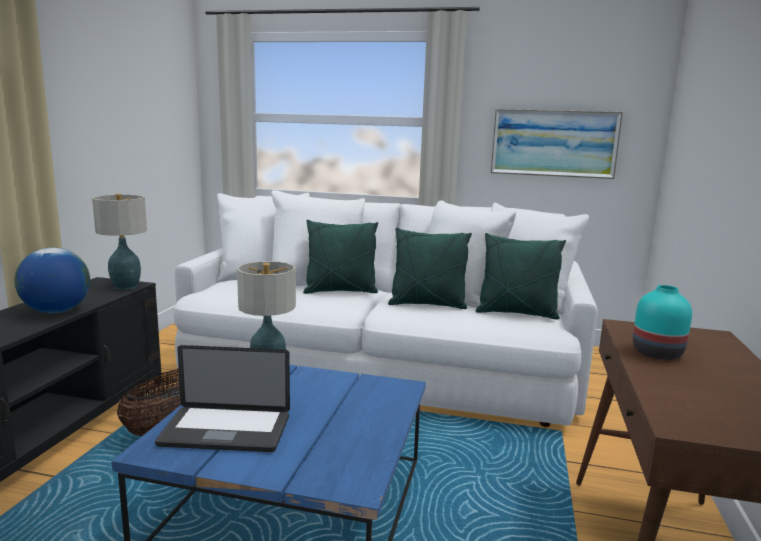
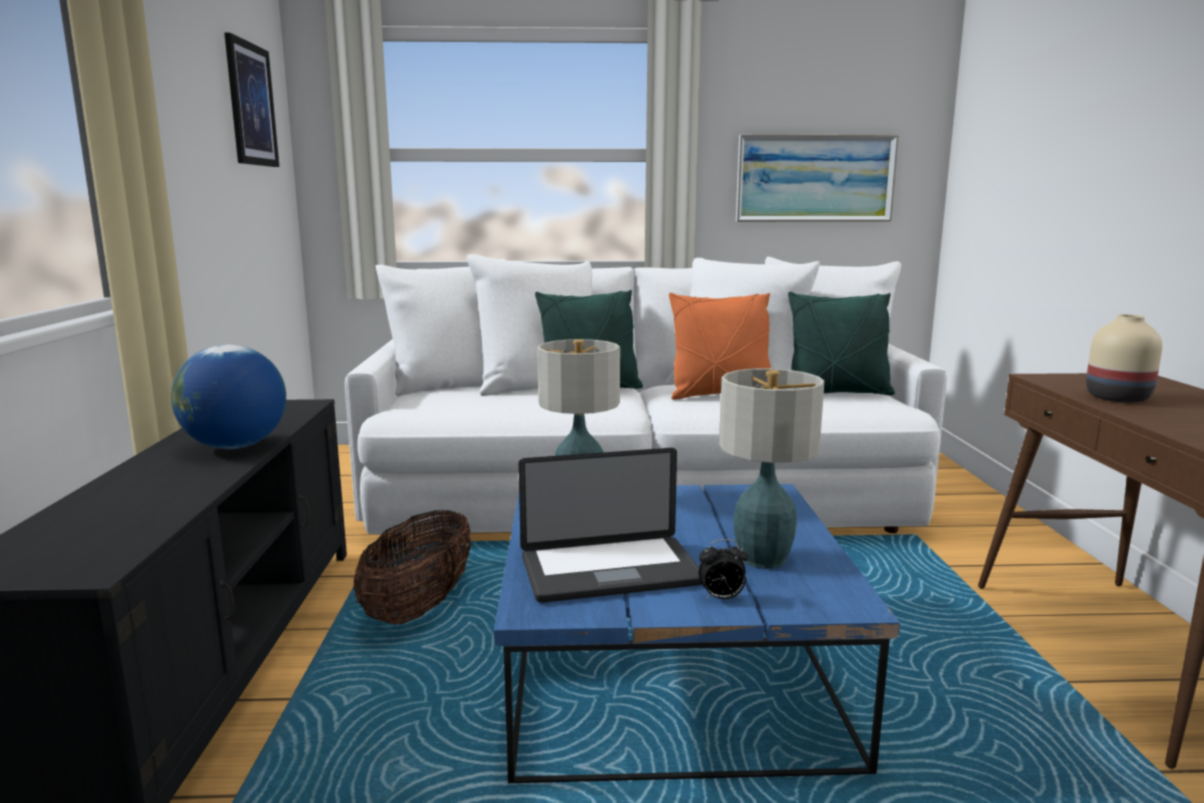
camera: 15 degrees left, 0 degrees up
table lamp [92,194,147,290] -> table lamp moved to [719,368,824,569]
green pillow [388,227,472,309] -> orange pillow [669,293,771,400]
turquoise vase [633,285,692,360] -> beige vase [1086,314,1162,403]
none -> picture [224,33,279,167]
none -> alarm clock [698,539,748,600]

